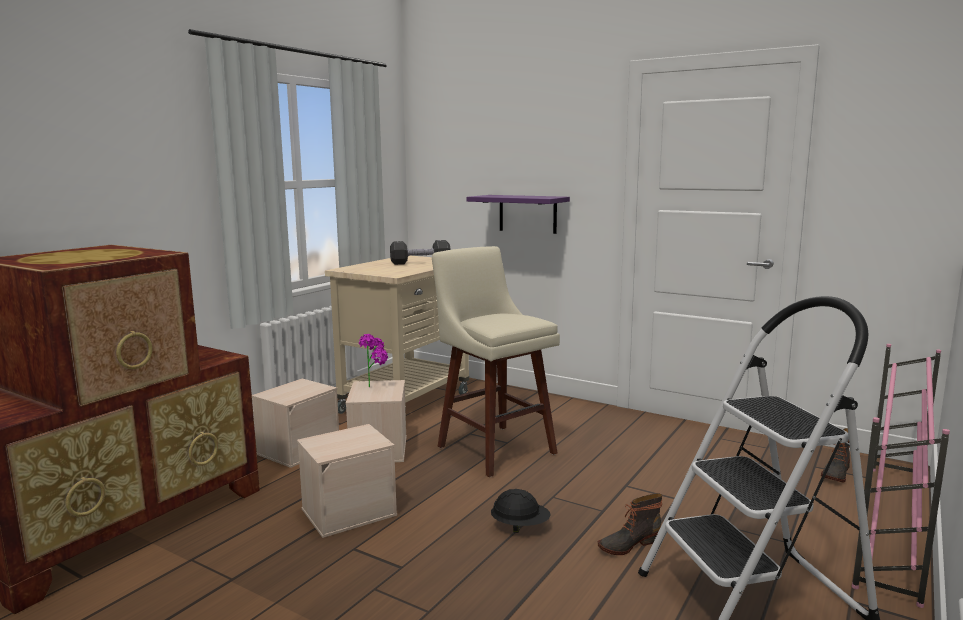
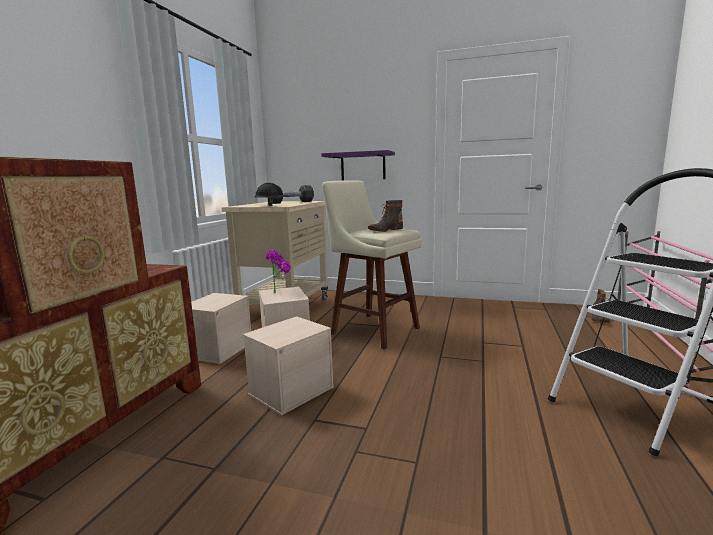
camera: 15 degrees left, 0 degrees up
black hard hat [491,489,551,533] -> black hard hat moved to [255,183,287,206]
boot [598,493,663,555] -> boot moved to [368,200,403,232]

